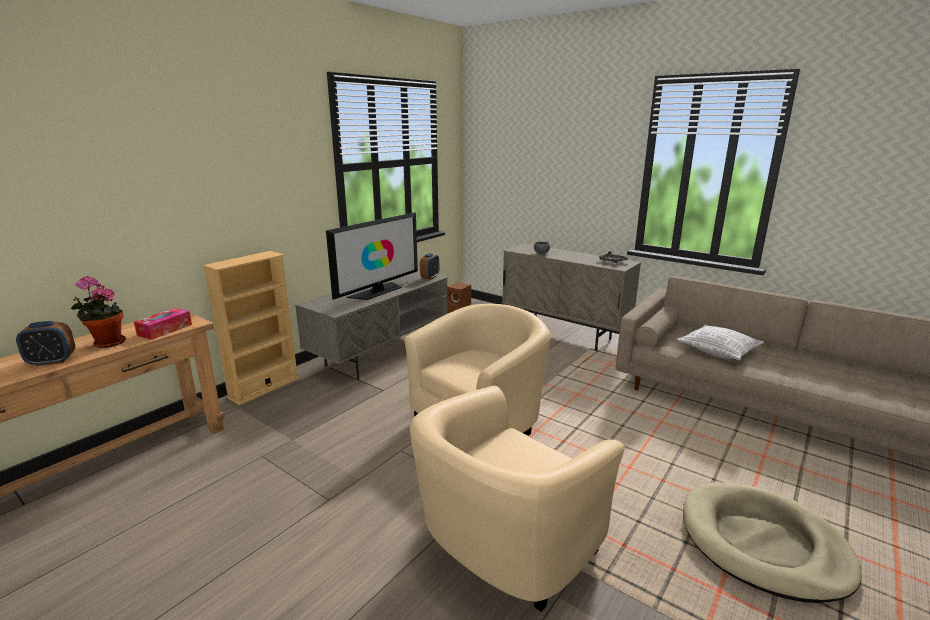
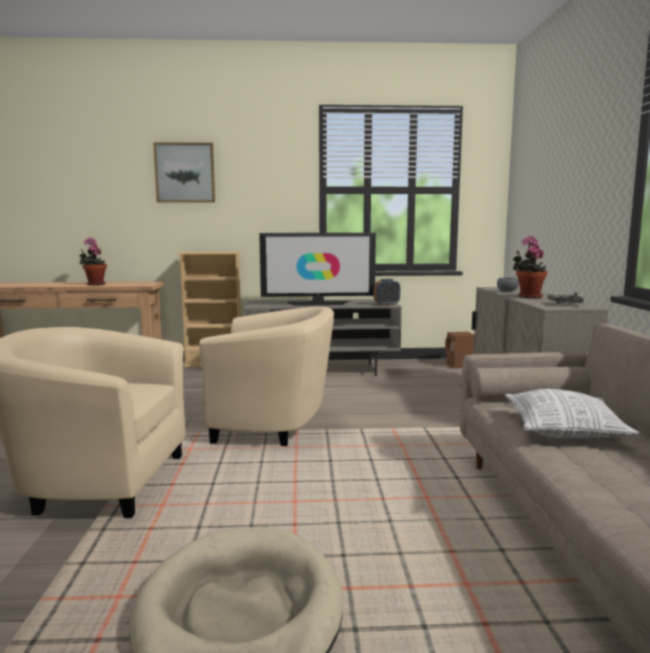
camera: 50 degrees right, 10 degrees down
alarm clock [16,321,75,366] -> none
tissue box [134,308,192,340] -> none
none -> picture [153,142,215,203]
none -> potted plant [513,236,548,298]

